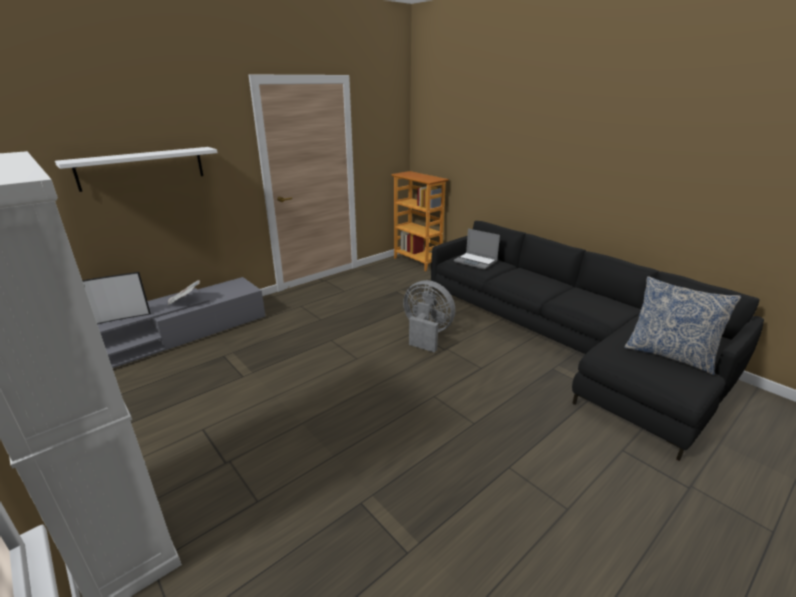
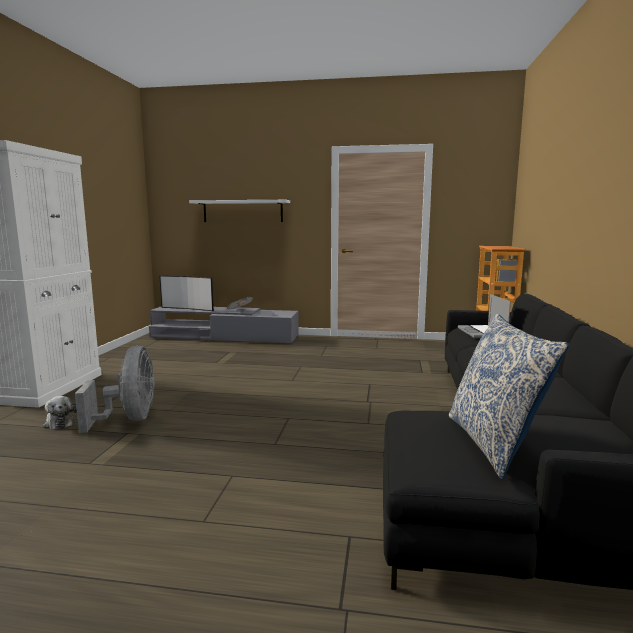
camera: 50 degrees right, 15 degrees down
grey fan [403,280,455,353] -> grey fan moved to [75,346,155,433]
none -> plush toy [43,396,77,429]

